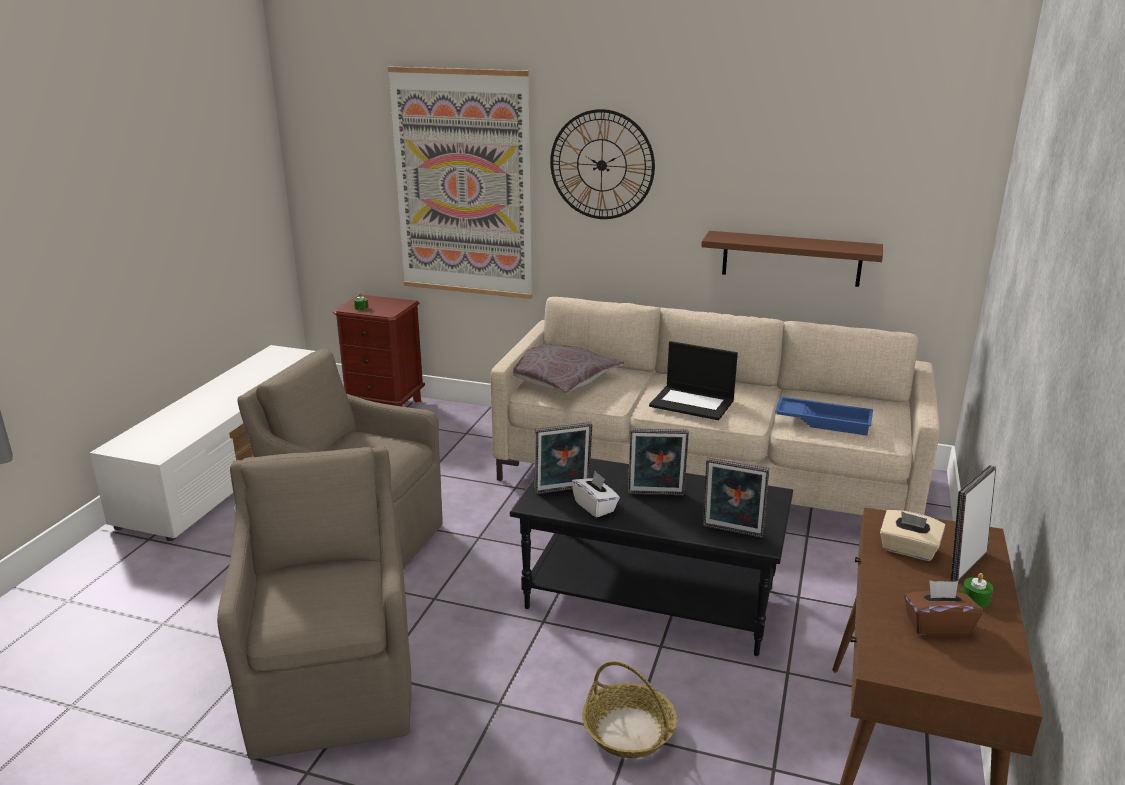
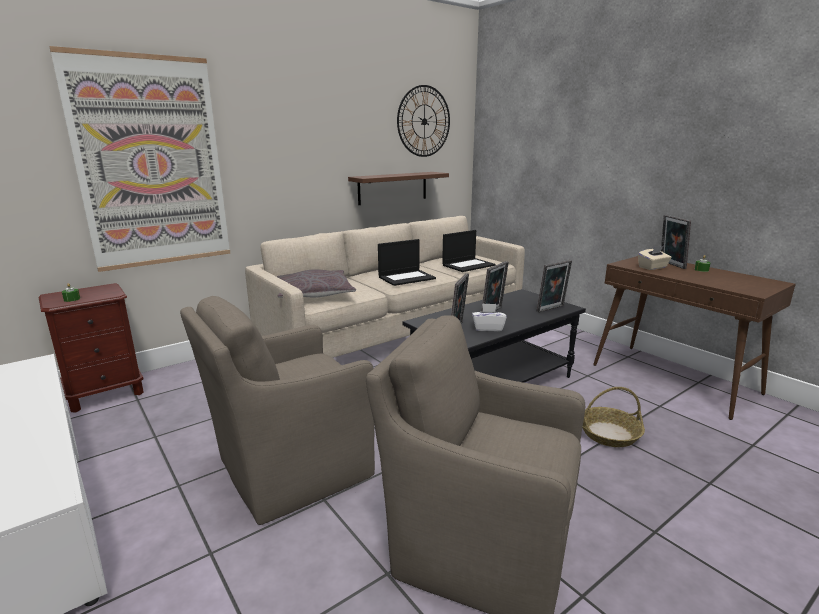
camera: 55 degrees left, 5 degrees down
wall clock [550,109,655,219] -> wall clock moved to [397,85,450,157]
blue tray [775,396,873,436] -> laptop [442,230,495,272]
brown tissue box [904,580,983,636] -> none

